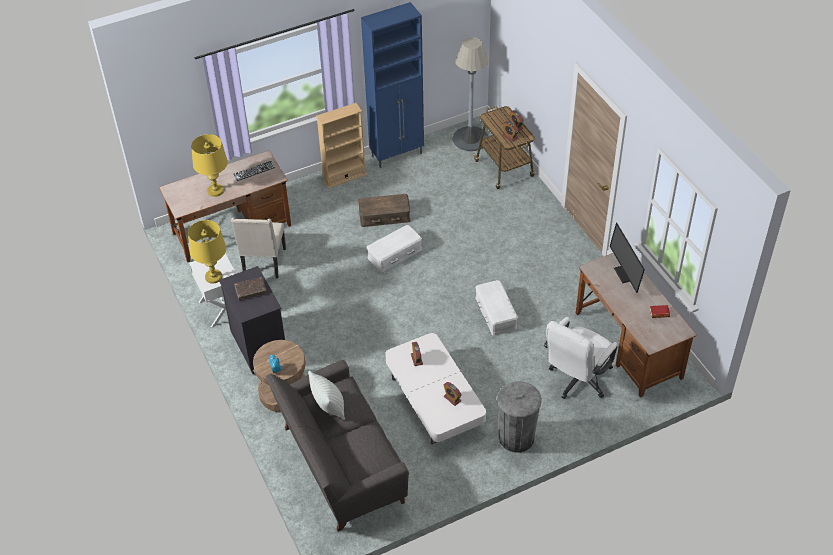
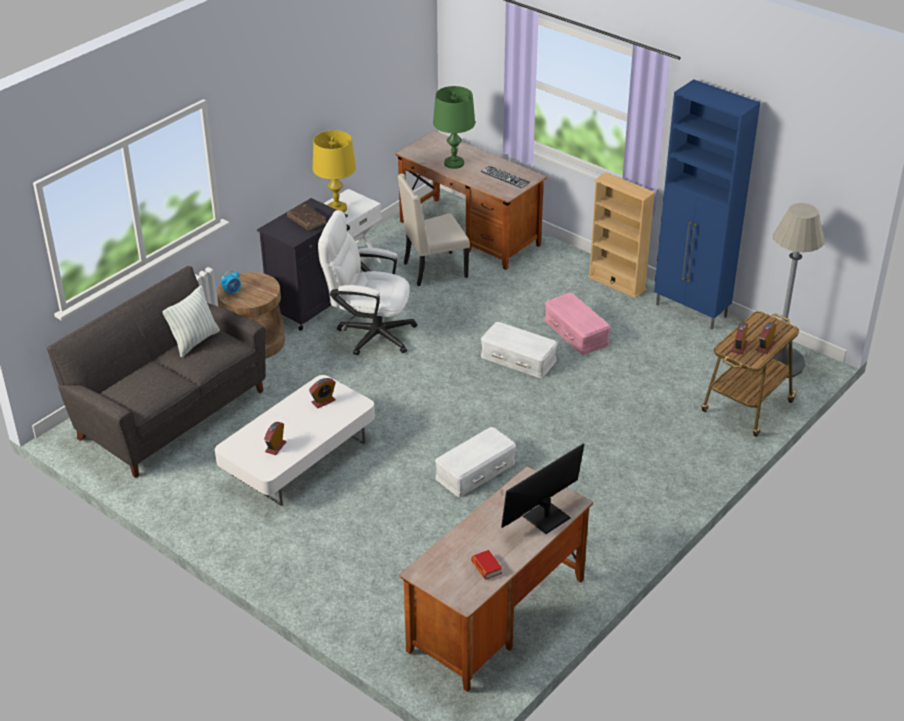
camera: 65 degrees right, 10 degrees down
yellow table lamp [191,134,228,197] -> green table lamp [433,86,475,169]
brown storage box [358,194,410,227] -> pink storage box [545,293,610,355]
grey trash can [497,381,542,453] -> none
white office chair [544,317,617,399] -> white office chair moved to [318,210,418,355]

